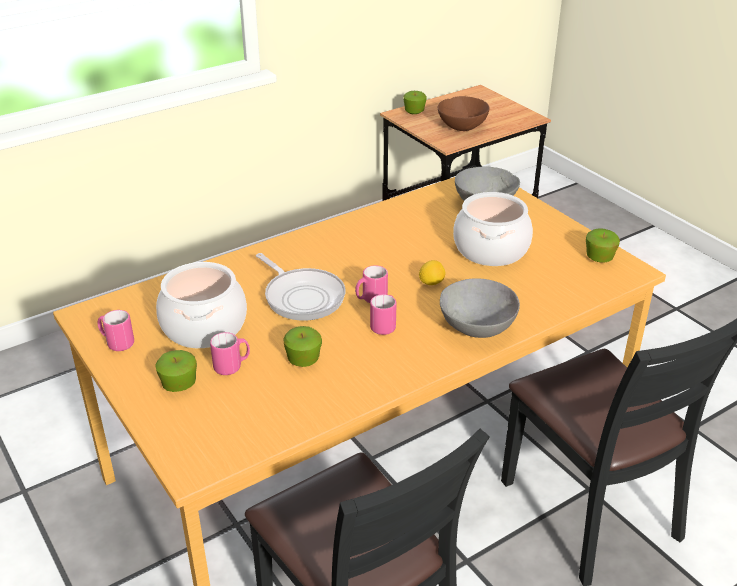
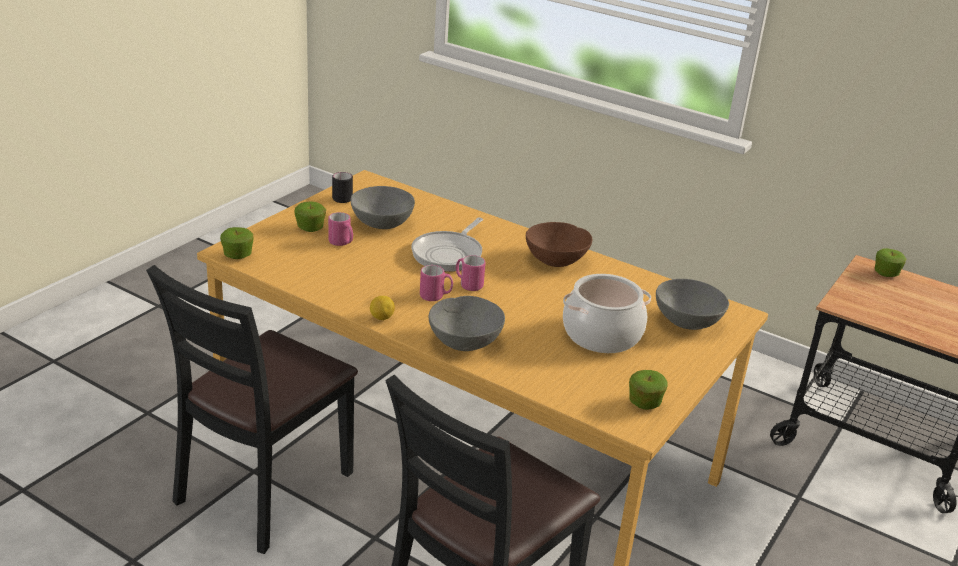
camera: 65 degrees right, 5 degrees down
pink mug [98,310,134,351] -> black mug [332,172,353,203]
cooking pot [156,262,247,348] -> grey bowl [350,186,415,229]
apple [283,326,322,367] -> apple moved to [220,227,253,259]
lemon [419,260,445,285] -> lemon moved to [370,296,395,320]
brown bowl [438,96,490,131] -> brown bowl moved to [526,222,592,267]

